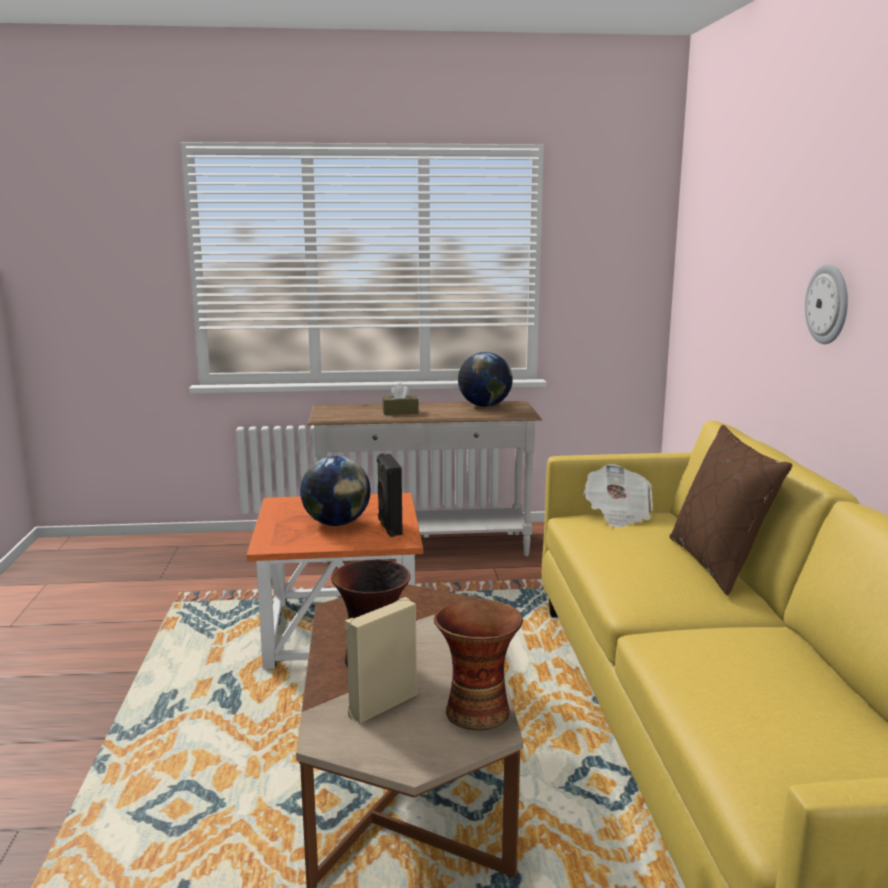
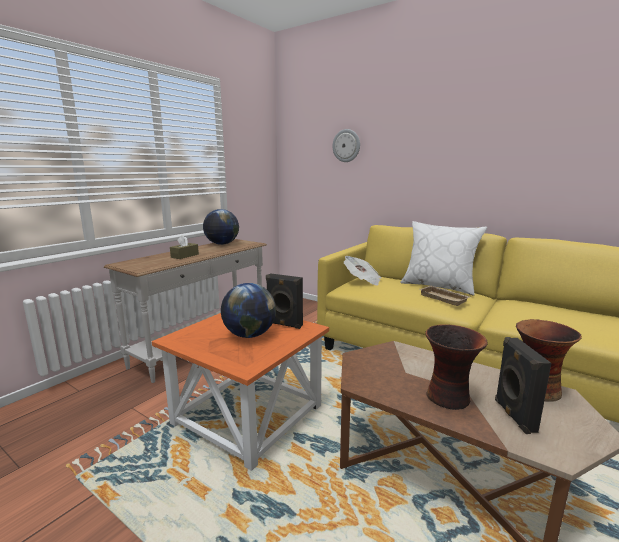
camera: 50 degrees left, 0 degrees up
beige speaker [345,597,417,723] -> black speaker [495,337,551,434]
brown pillow [669,425,792,596] -> white pillow [400,221,487,296]
wall clock [805,264,848,344] -> wall clock moved to [332,129,360,162]
none -> beige tray [420,285,470,306]

